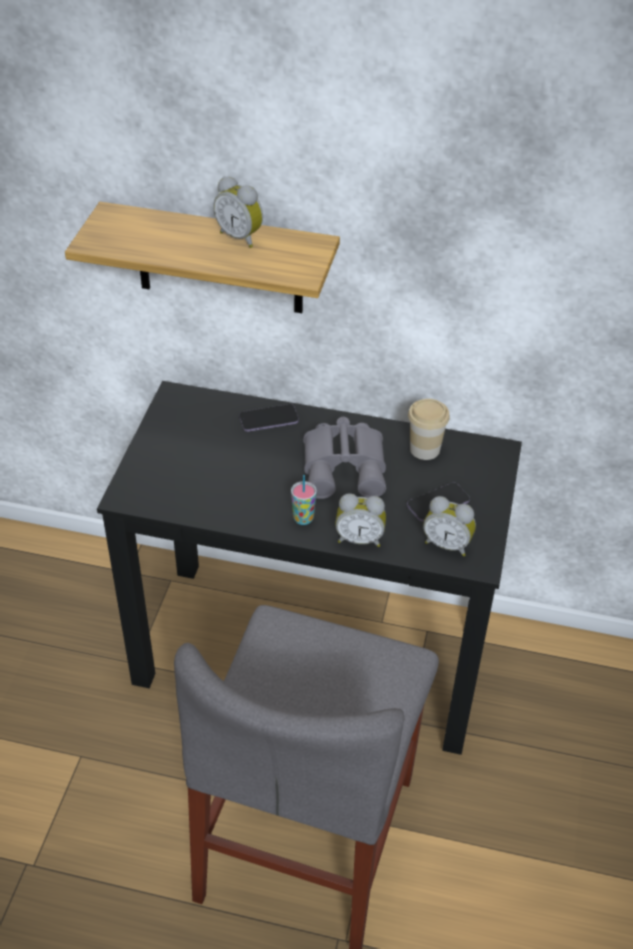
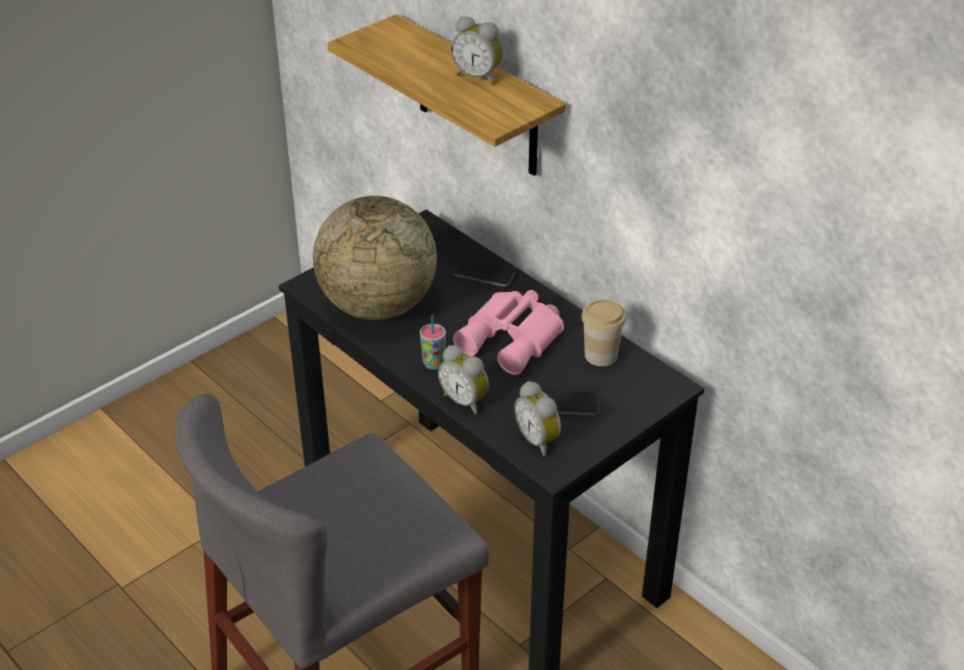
camera: 35 degrees right, 5 degrees down
alarm clock [213,176,263,248] -> alarm clock turned 45 degrees counterclockwise [451,16,503,85]
grey binoculars [303,417,386,499] -> pink binoculars [453,290,564,375]
none -> globe [313,196,437,320]

